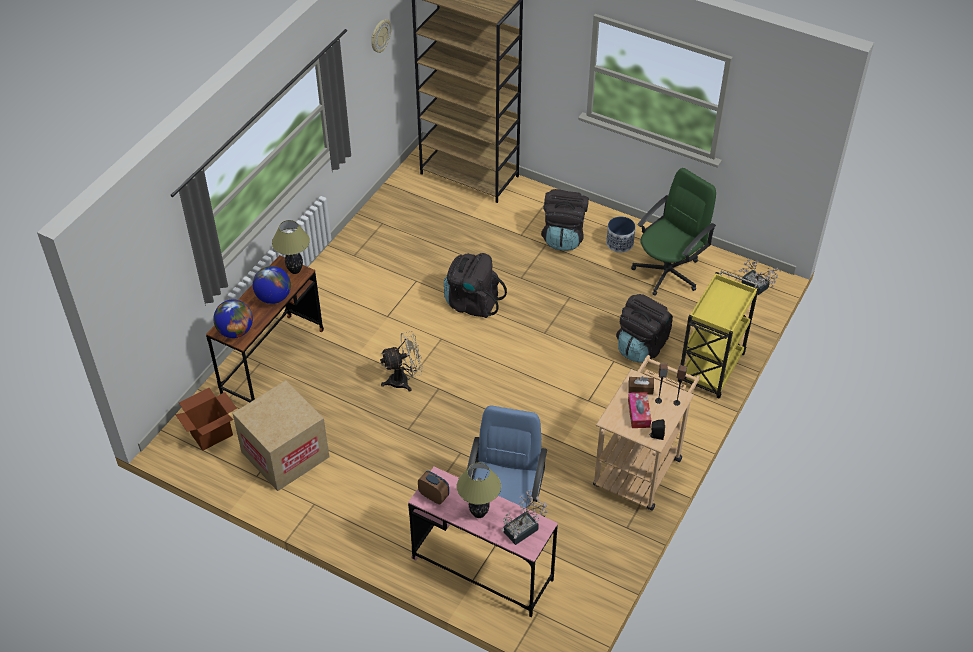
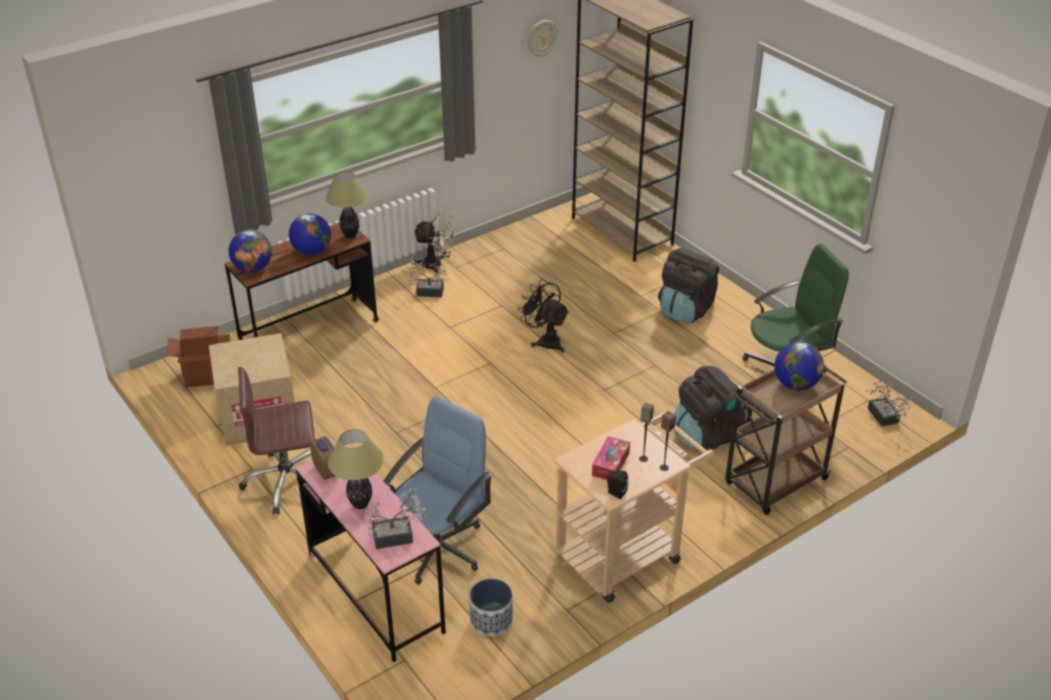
camera: 25 degrees right, 10 degrees down
beige fan [380,331,423,391] -> beige fan moved to [414,211,455,274]
black backpack [444,253,507,318] -> black fan [517,279,569,353]
planter [606,216,636,253] -> planter moved to [469,579,513,636]
brown tissue box [629,376,654,395] -> none
yellow cart [678,270,759,399] -> brown cart [725,366,847,515]
none -> brown office chair [238,367,315,514]
none -> potted plant [405,256,449,297]
none -> globe [774,342,824,390]

